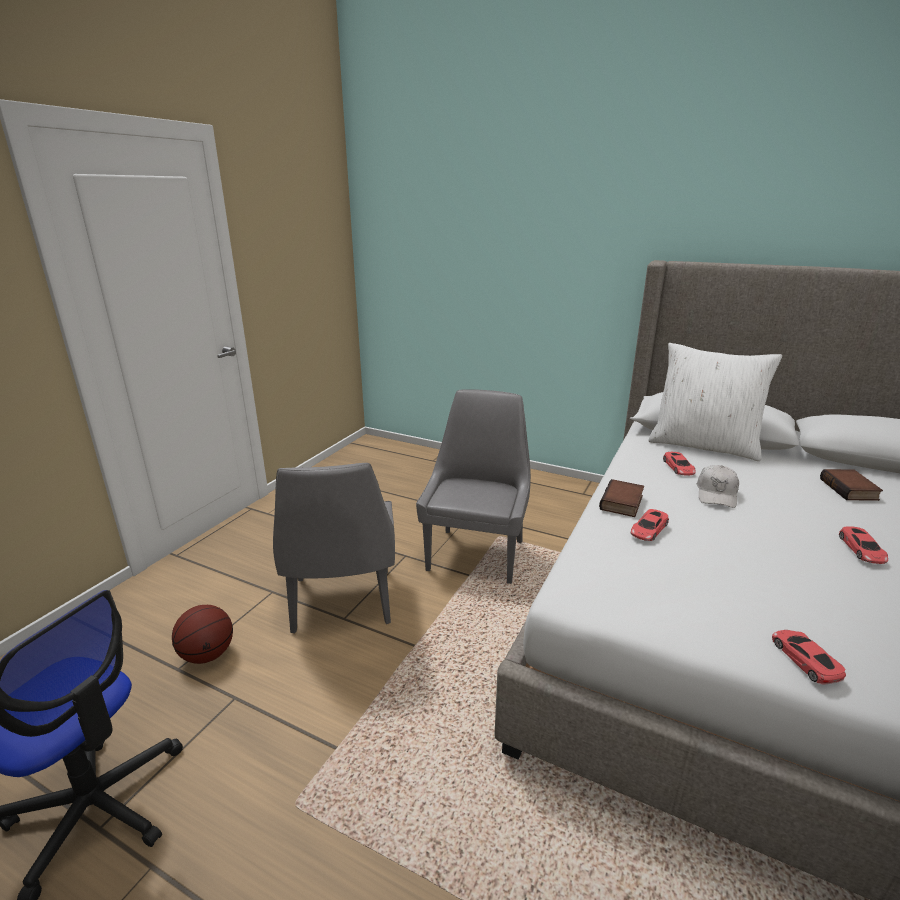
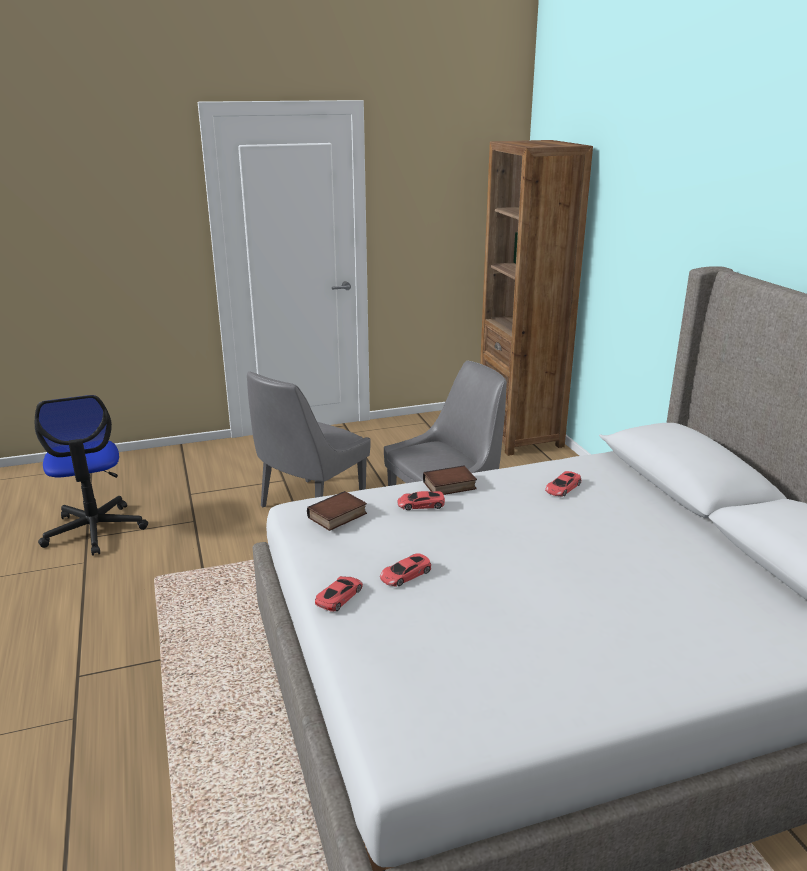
camera: 45 degrees right, 0 degrees up
basketball [172,605,233,664] -> none
white pillow [649,343,782,461] -> none
white cap [697,465,739,508] -> none
book [820,469,883,501] -> book moved to [307,491,367,531]
red toy car [839,526,888,564] -> red toy car moved to [380,553,431,587]
none -> brown bookcase [480,140,593,456]

